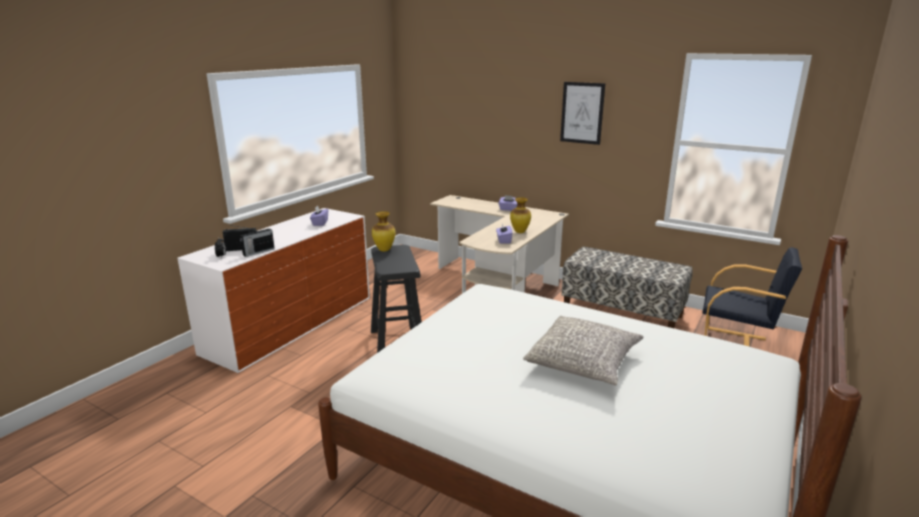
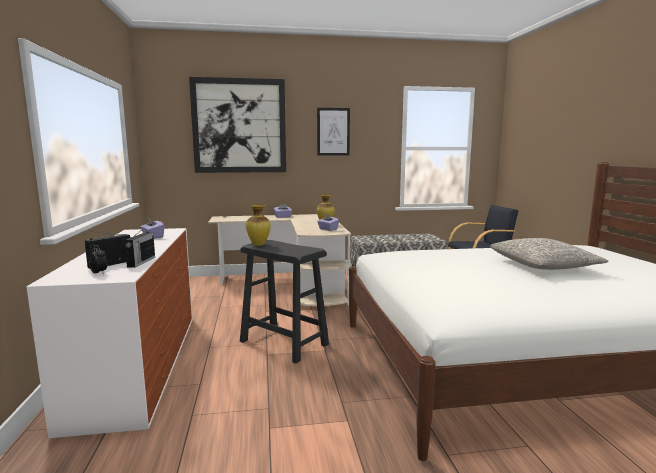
camera: 40 degrees left, 10 degrees down
none -> picture [189,77,286,173]

